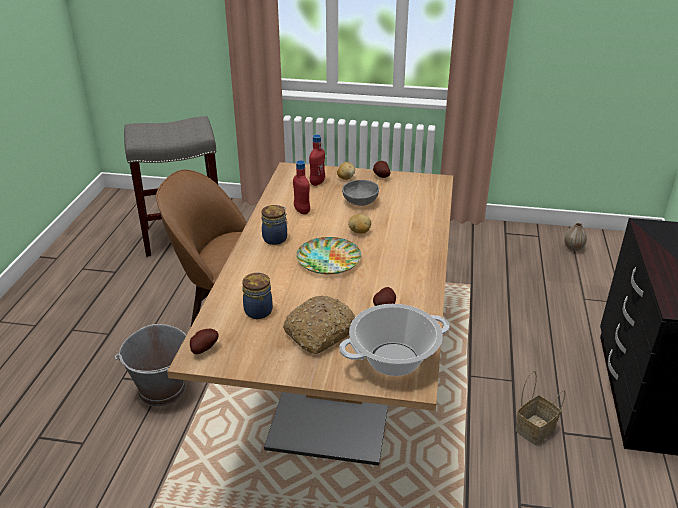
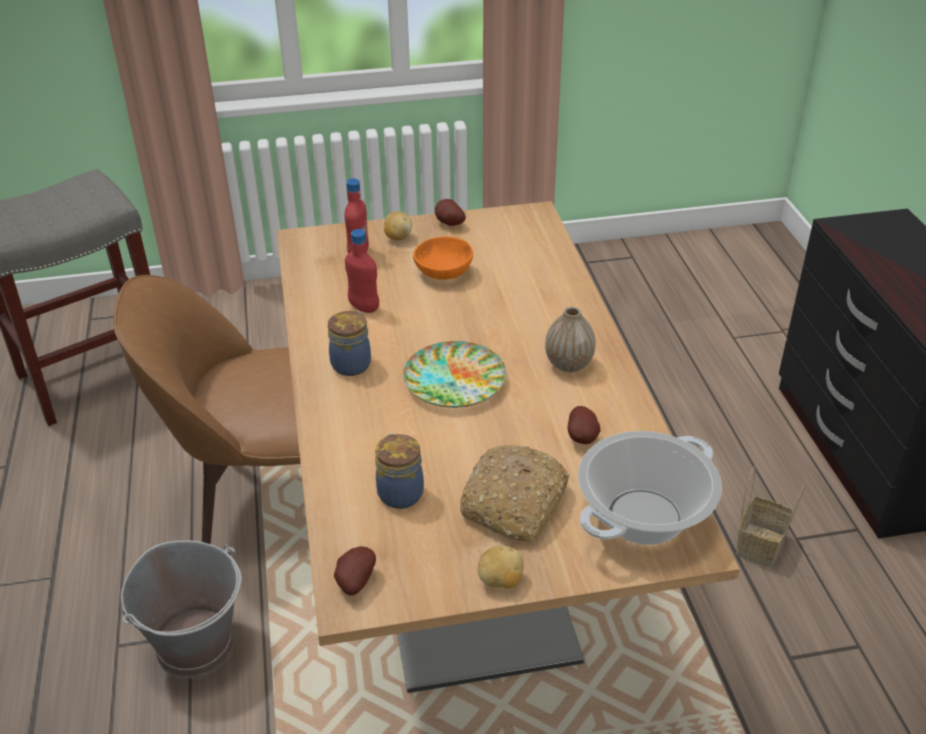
camera: 20 degrees left, 5 degrees up
grey bowl [342,180,379,206] -> orange bowl [413,236,473,280]
potato [348,214,371,234] -> potato moved to [478,546,524,588]
vase [564,223,587,251] -> vase moved to [545,307,596,373]

